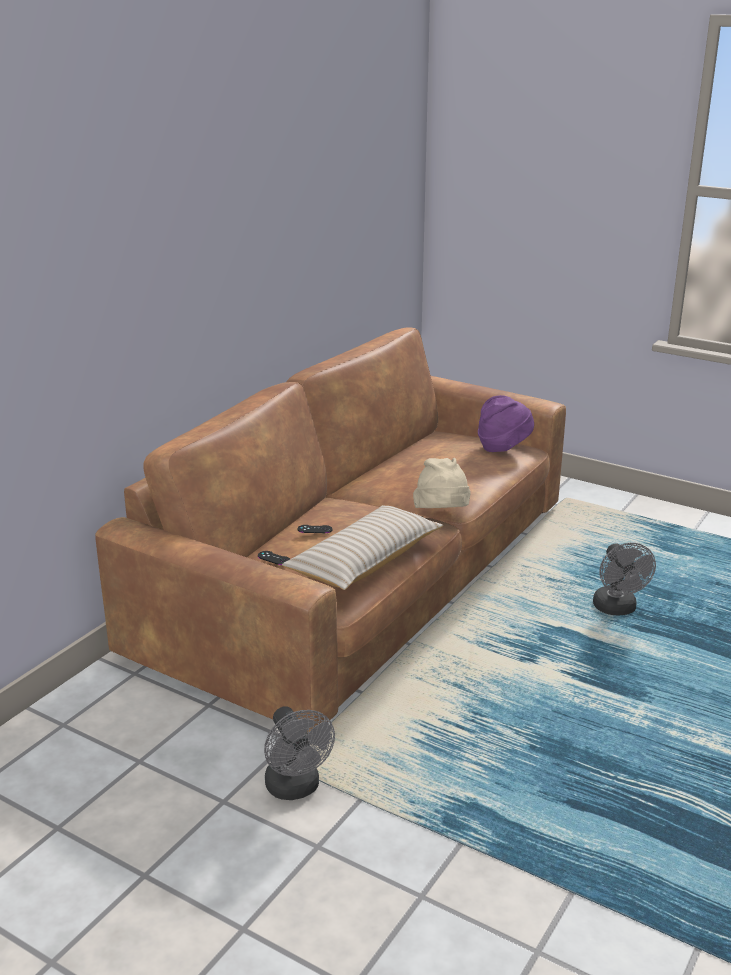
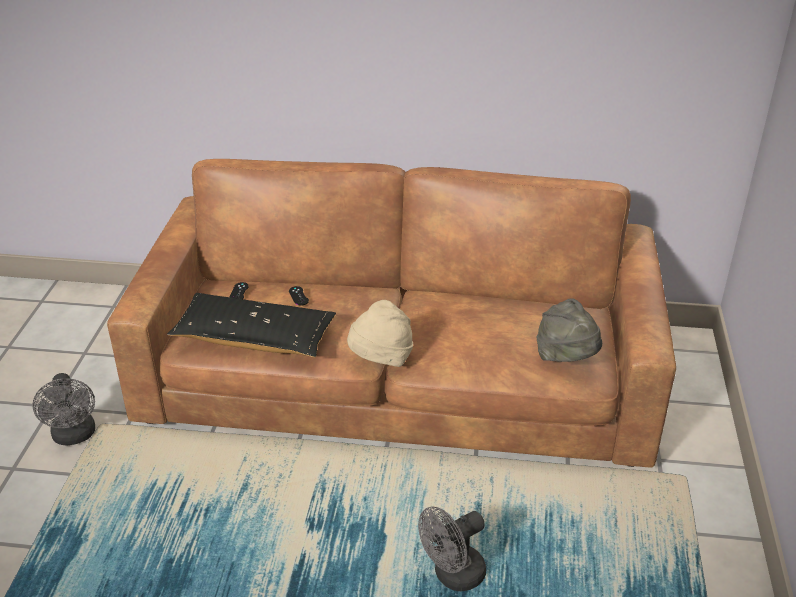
camera: 65 degrees right, 10 degrees up
grey fan [264,706,335,800] -> grey fan turned 60 degrees counterclockwise [32,373,95,446]
beige pillow [282,505,443,590] -> black pillow [167,293,336,357]
purple hat [478,395,534,452] -> grey hat [537,298,602,362]

